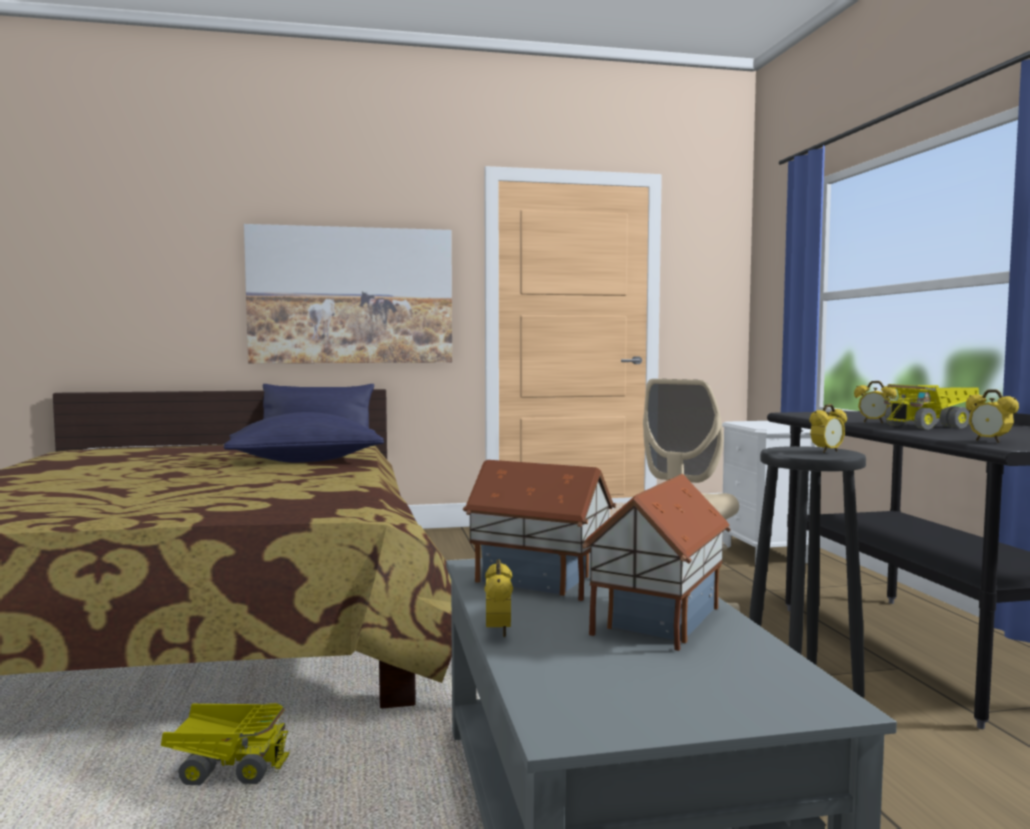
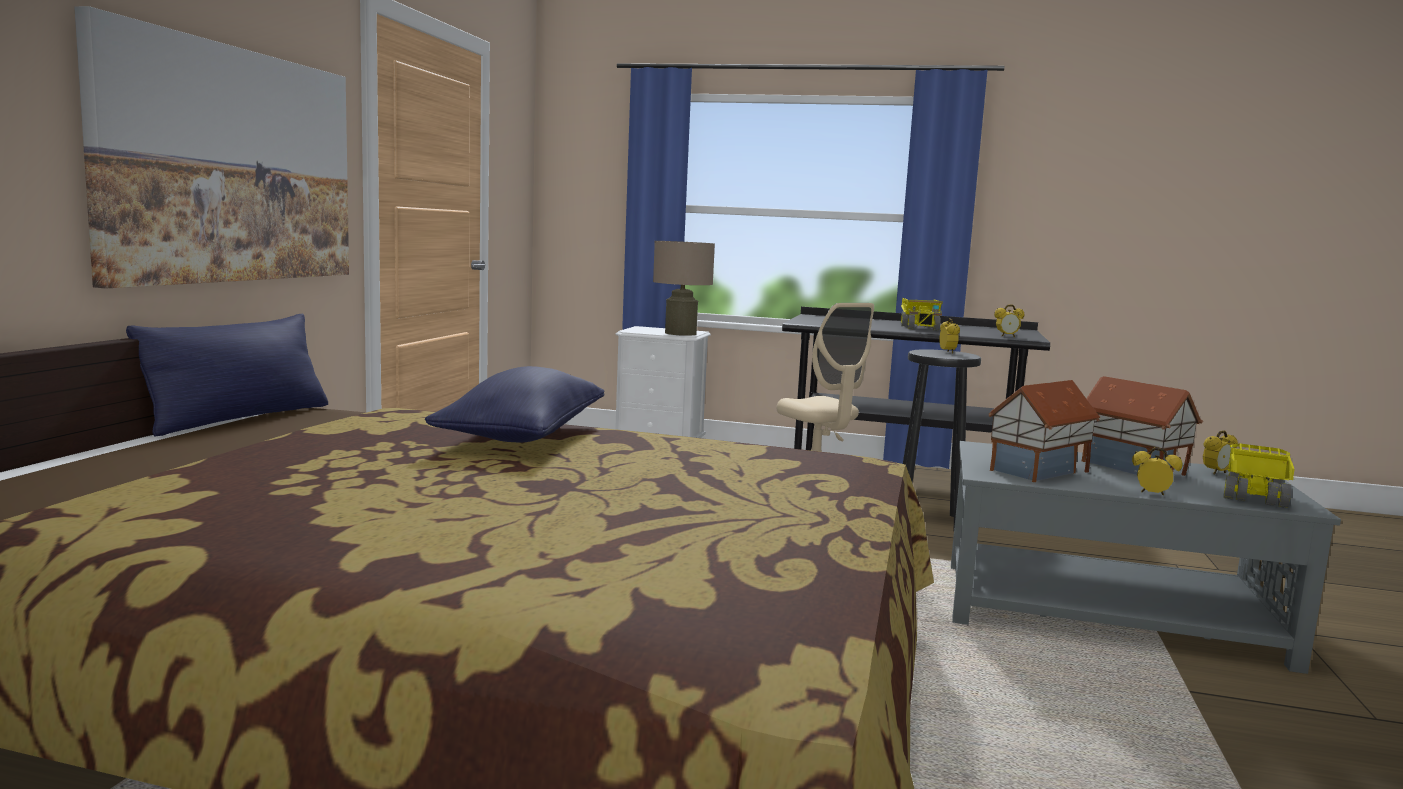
camera: 65 degrees left, 5 degrees up
toy truck [161,703,290,785] -> toy truck moved to [1224,443,1295,508]
alarm clock [854,381,897,423] -> alarm clock moved to [1203,430,1238,475]
none -> beige table lamp [653,241,715,336]

